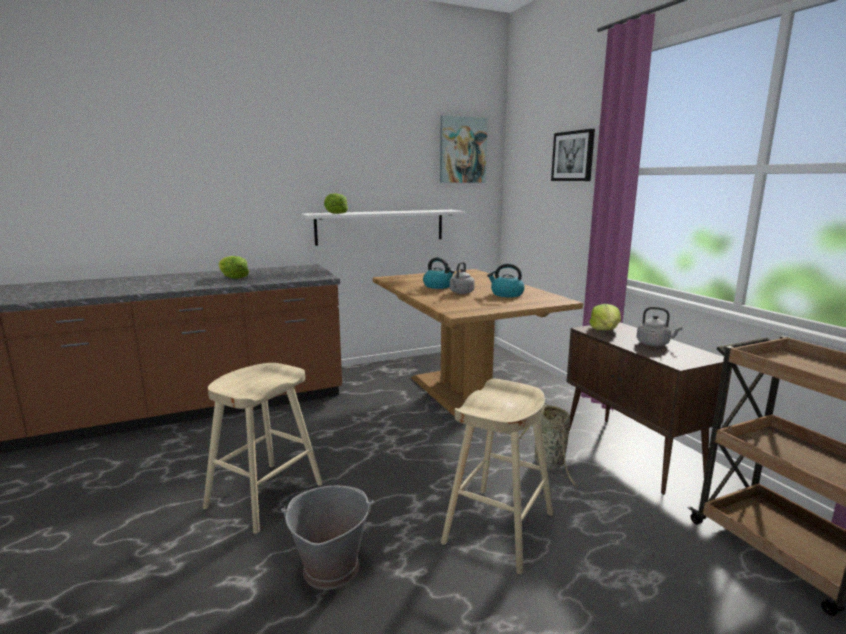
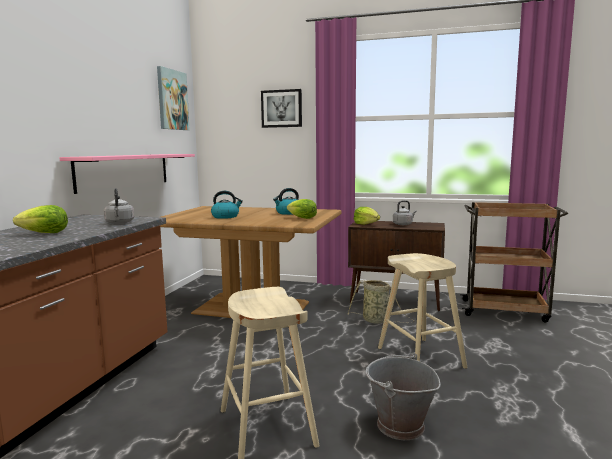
camera: 50 degrees left, 5 degrees down
white shelf [301,210,465,246] -> pink shelf [59,154,195,194]
lettuce [324,193,348,214] -> lettuce moved to [287,199,317,219]
grey kettle [450,262,475,294] -> grey kettle moved to [104,188,134,224]

